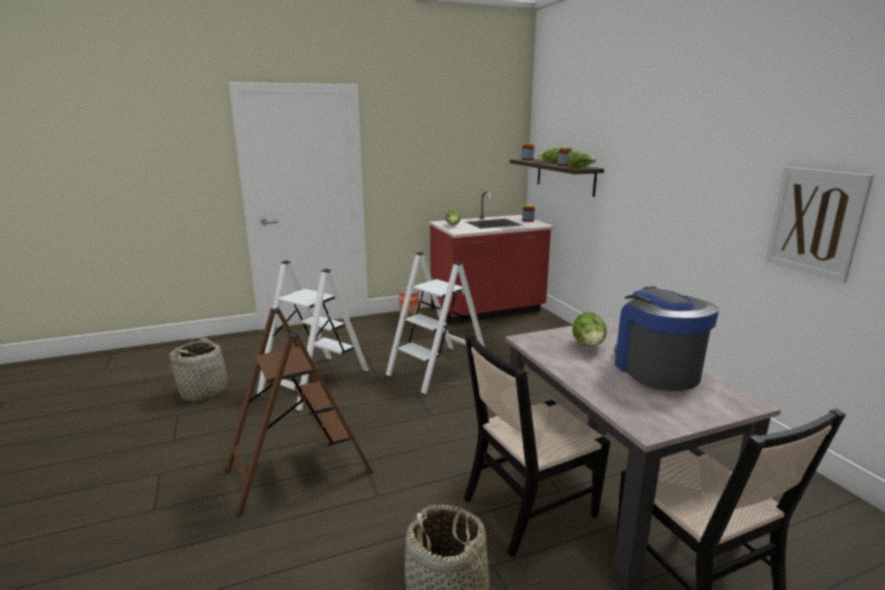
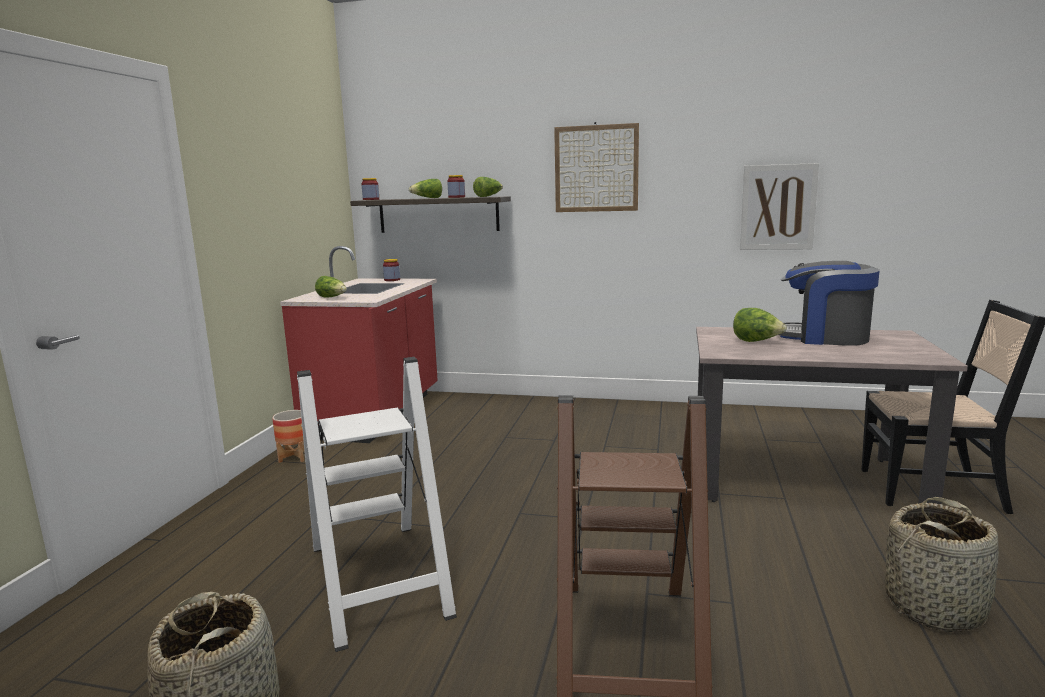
camera: 55 degrees left, 5 degrees down
white step ladder [385,252,485,396] -> none
chair [464,334,610,557] -> none
none -> picture [554,122,639,212]

